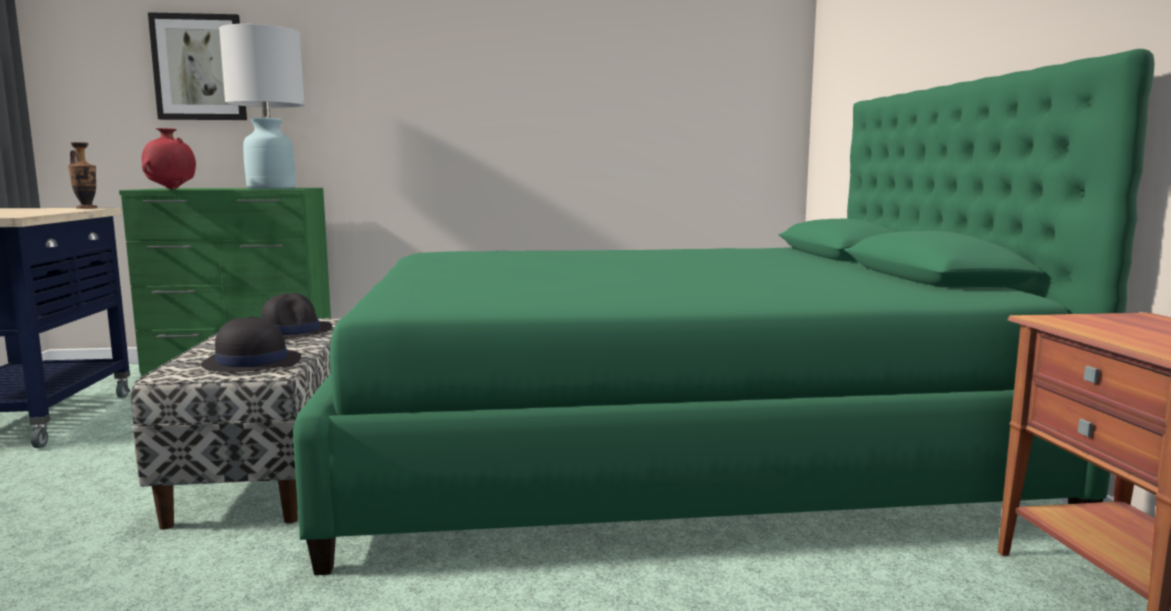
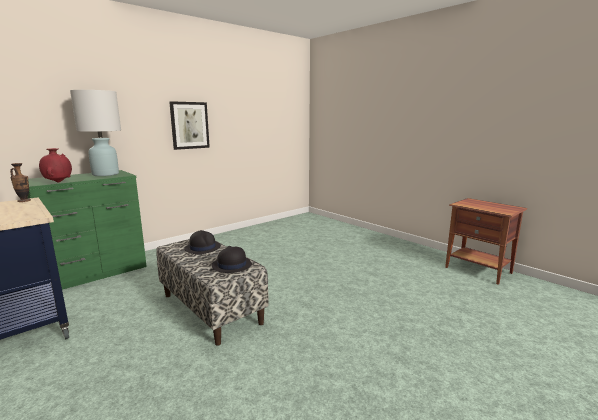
camera: 35 degrees left, 5 degrees up
picture [148,12,247,120] -> picture moved to [169,101,210,150]
green bed [293,49,1155,575] -> none

